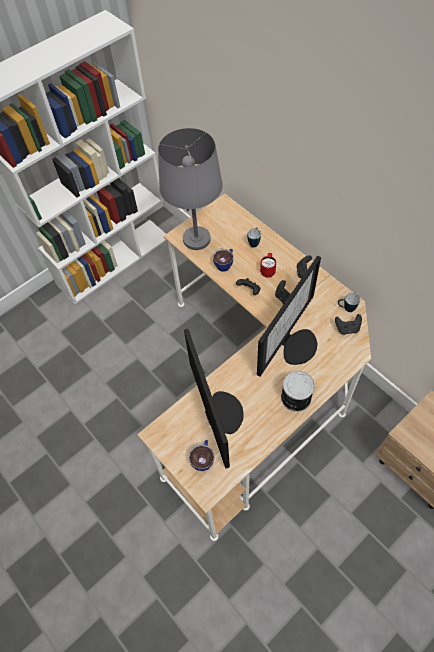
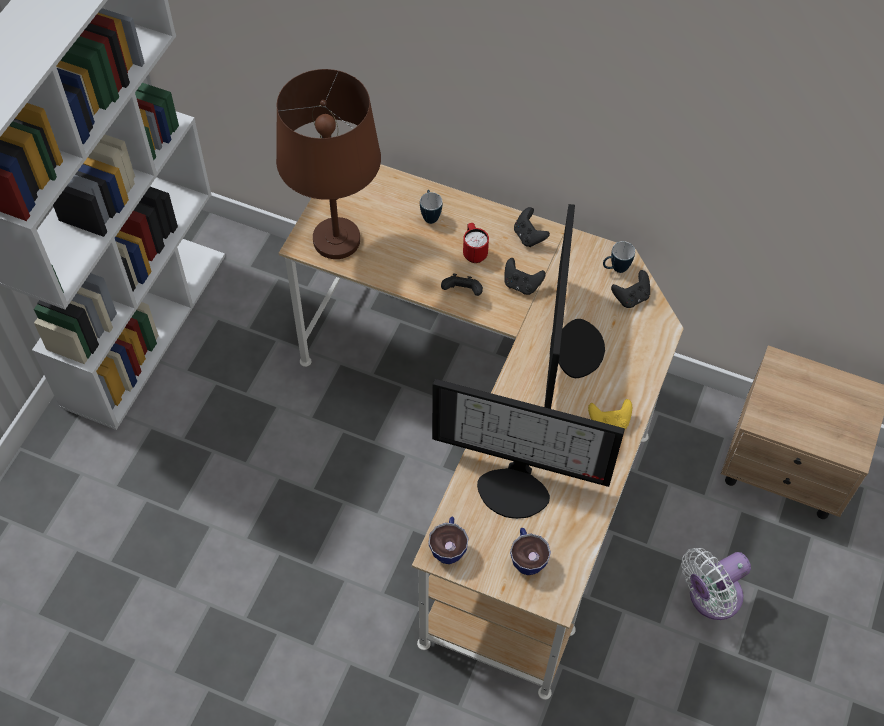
camera: 30 degrees left, 0 degrees up
grey table lamp [158,128,223,250] -> brown table lamp [276,69,381,259]
monitor [184,329,244,468] -> monitor turned 150 degrees clockwise [432,379,625,519]
cup [213,249,233,272] -> cup moved to [428,517,468,564]
can [281,371,315,412] -> yellow game controller [588,399,632,429]
none -> white fan [681,548,751,620]

